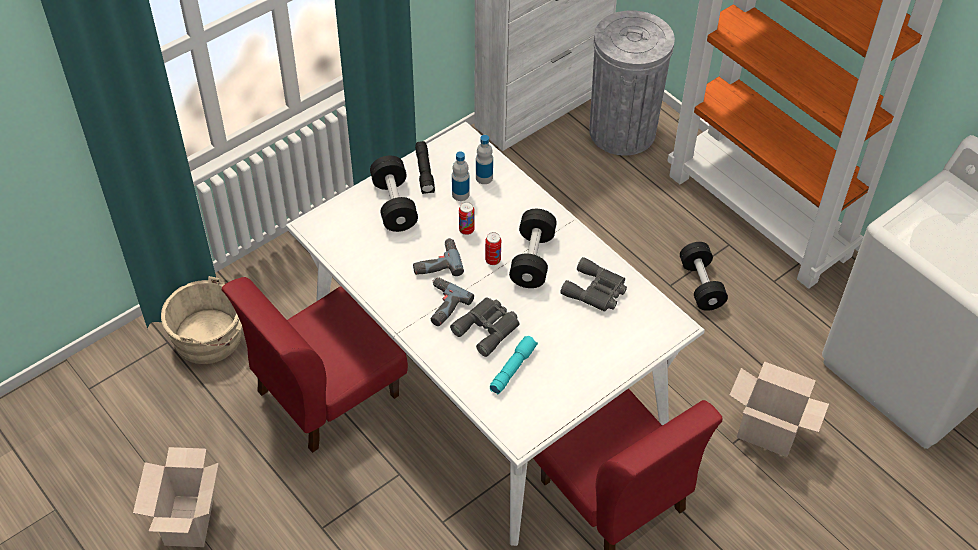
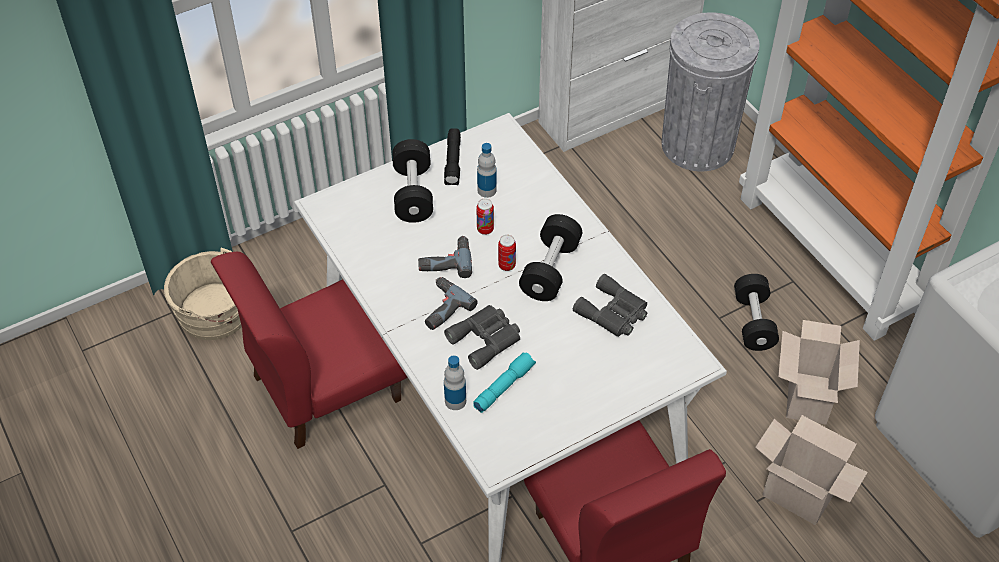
camera: 10 degrees right, 0 degrees up
cardboard box [133,447,219,547] -> cardboard box moved to [778,320,860,424]
bottle [476,135,493,184] -> bottle moved to [444,355,466,410]

